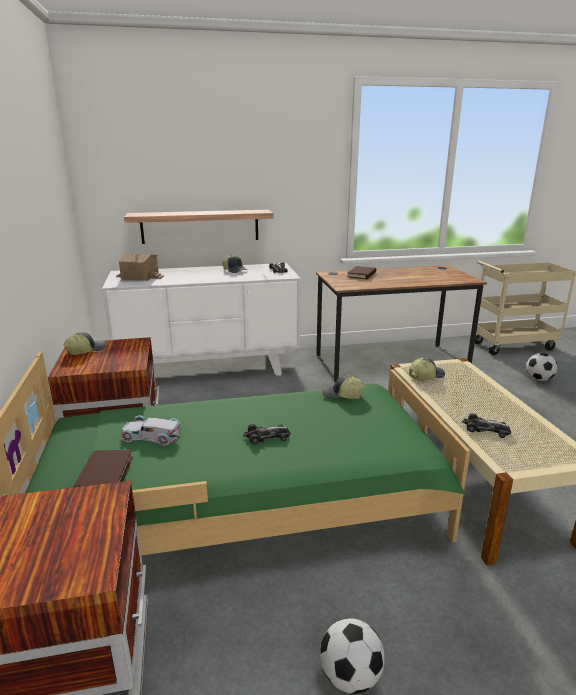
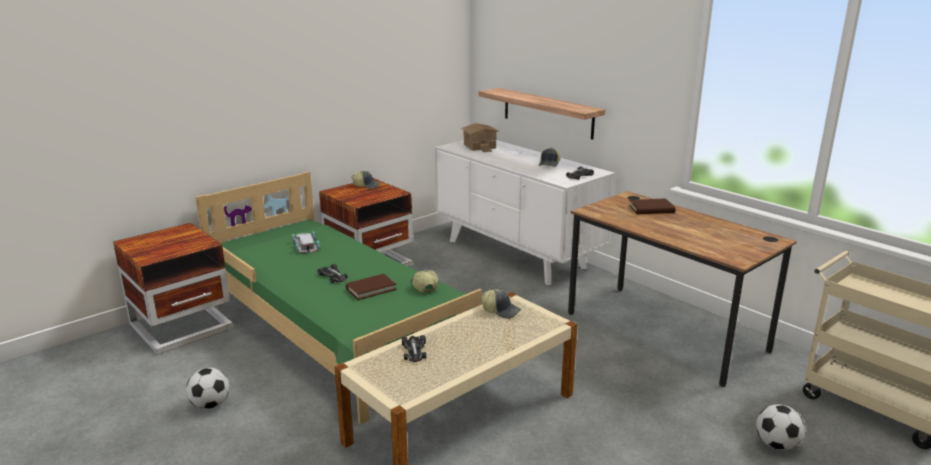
camera: 60 degrees right, 0 degrees up
brown book [74,450,133,487] -> brown book moved to [346,274,397,300]

